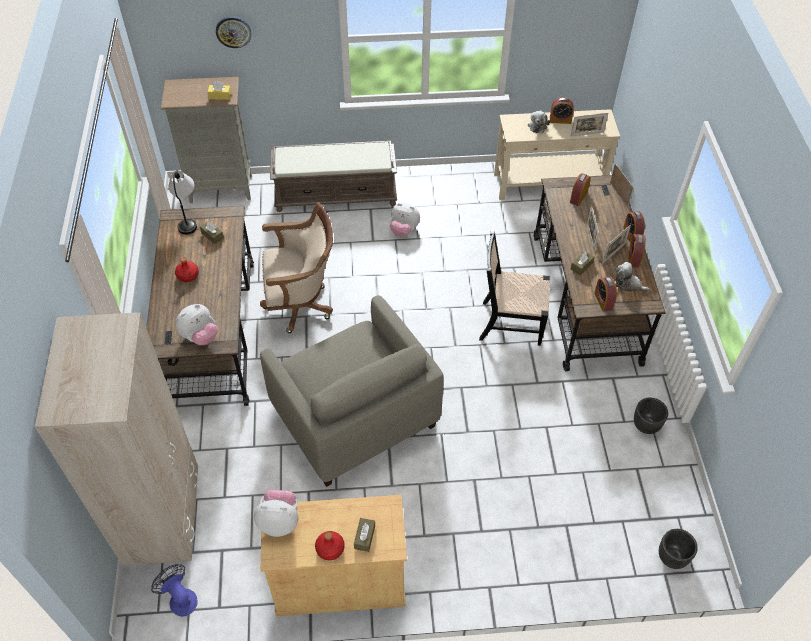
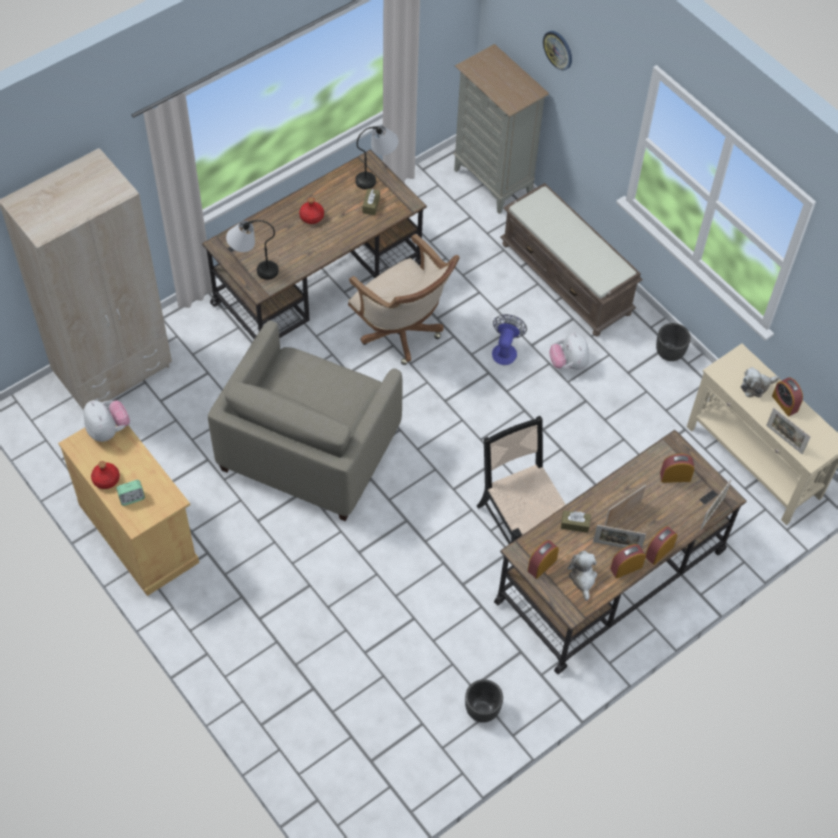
camera: 55 degrees right, 5 degrees up
fan [151,564,198,616] -> fan moved to [492,314,527,365]
plush toy [175,304,218,345] -> table lamp [226,220,279,280]
yellow tissue box [208,81,231,100] -> none
brown tissue box [354,518,375,552] -> alarm clock [116,480,145,506]
black planter [659,529,698,569] -> black planter moved to [656,323,691,361]

